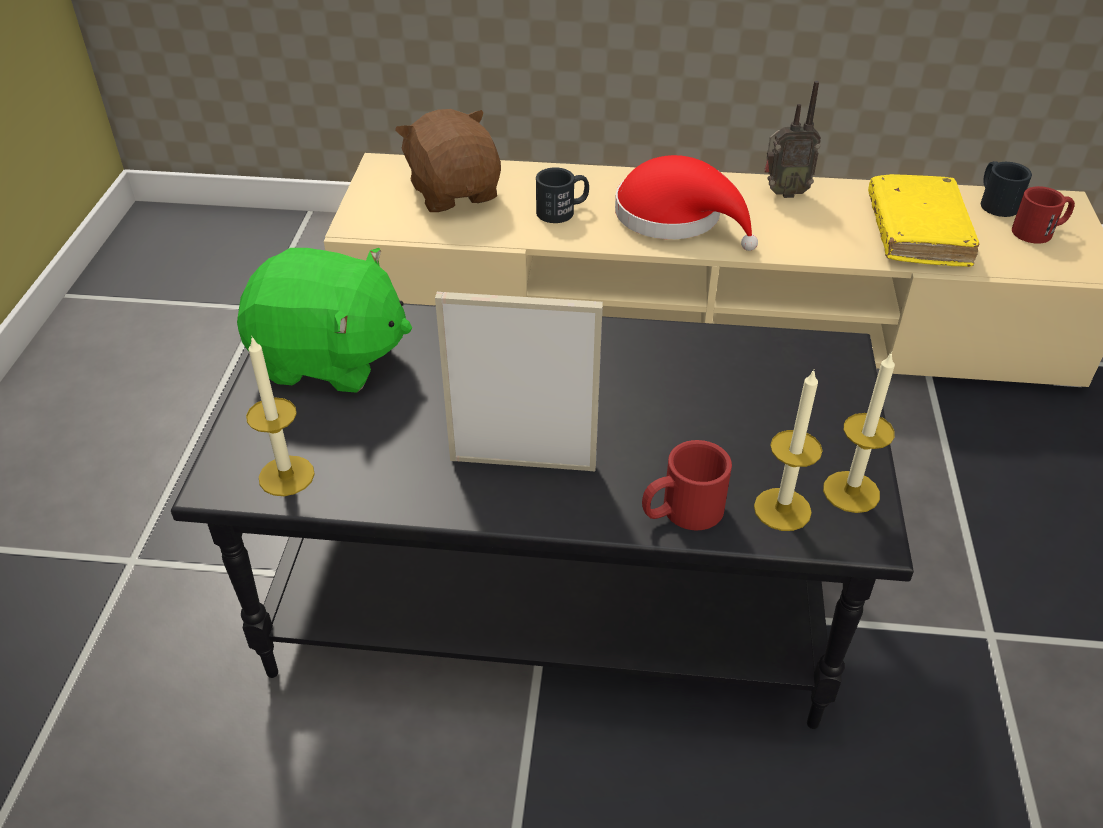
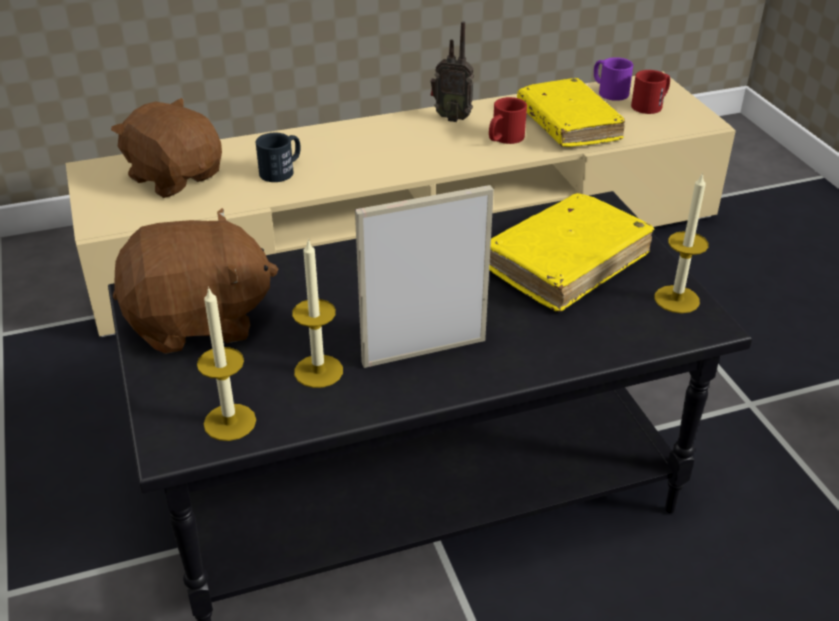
camera: 25 degrees left, 5 degrees down
green plush toy [237,248,412,393] -> brown plush toy [113,208,278,354]
red hat [615,155,758,251] -> none
red mug [642,440,732,530] -> red mug moved to [489,97,527,144]
candle [754,370,823,531] -> candle moved to [292,239,343,388]
radio [764,81,821,198] -> radio turned 45 degrees clockwise [431,21,474,122]
black mug [981,161,1032,217] -> purple mug [594,57,633,101]
none -> yellow book [489,193,654,312]

